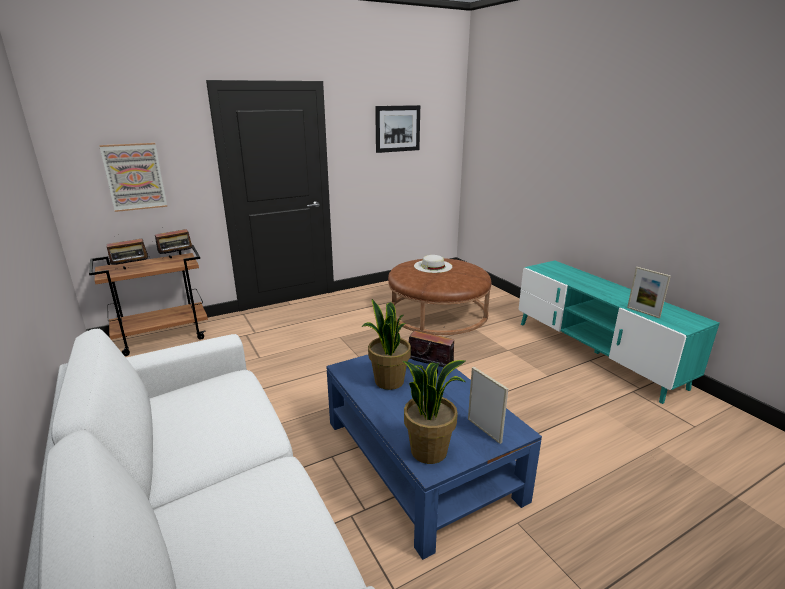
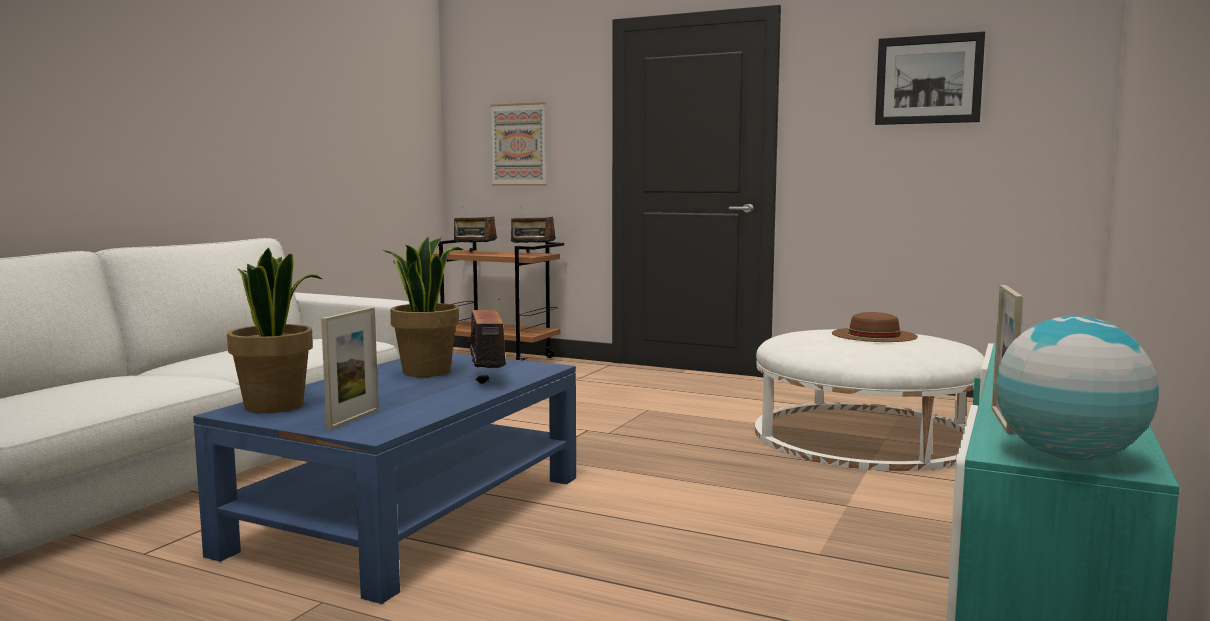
camera: 55 degrees right, 15 degrees down
brown ottoman [388,258,491,335] -> white ottoman [755,329,984,471]
white hat [414,255,452,273] -> brown hat [832,312,918,342]
none -> globe [996,316,1159,461]

